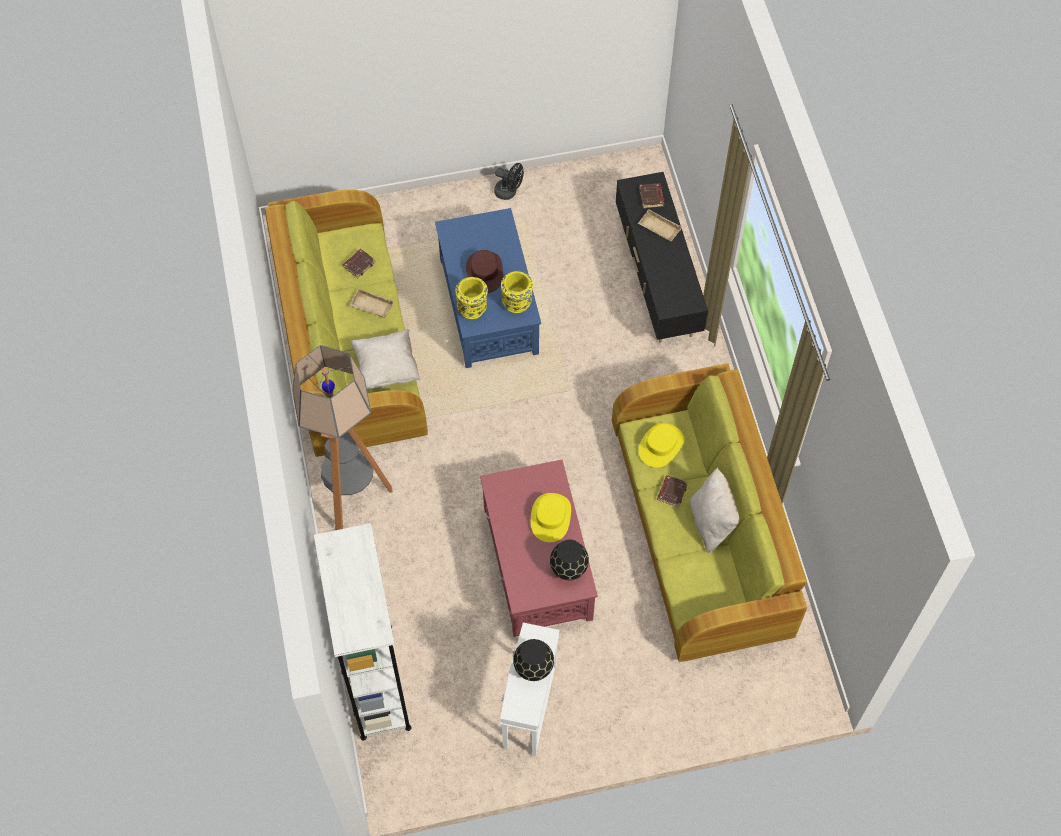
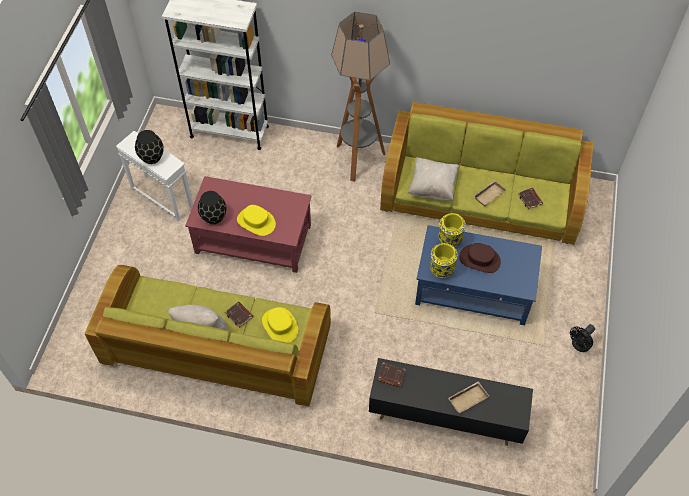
camera: 115 degrees right, 5 degrees down
brown book [639,183,664,208] -> brown book moved to [377,363,406,388]

